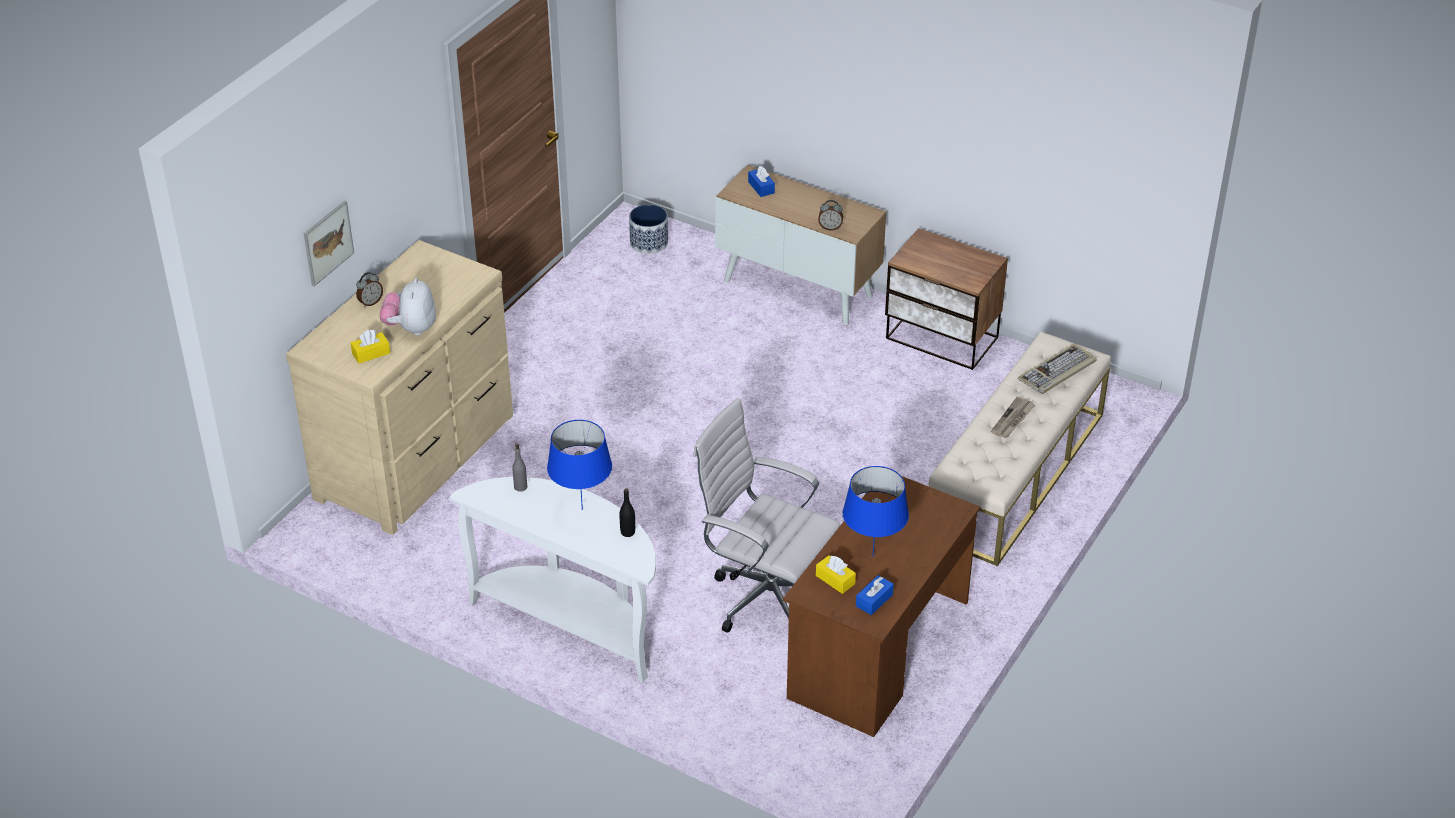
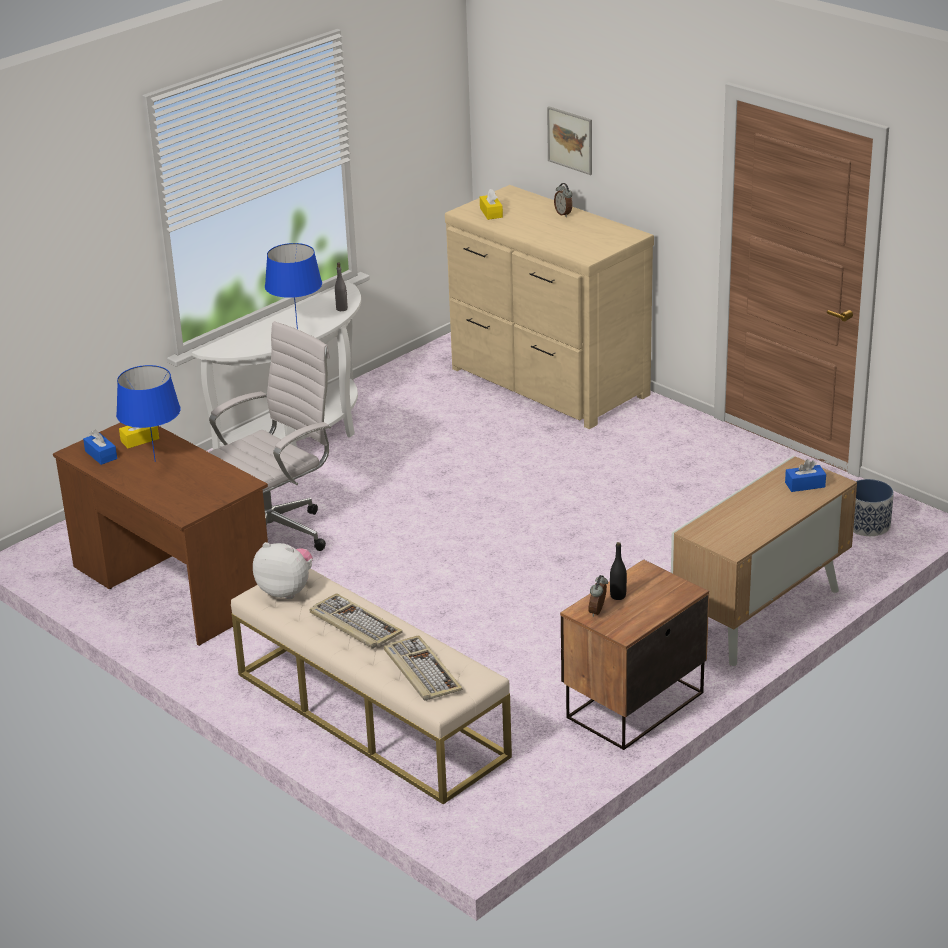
camera: 105 degrees right, 10 degrees down
plush toy [379,278,436,335] -> plush toy moved to [253,542,313,599]
black bottle [619,488,635,537] -> black bottle moved to [610,542,627,600]
alarm clock [818,200,843,231] -> alarm clock moved to [588,575,608,617]
newspaper [991,396,1035,438] -> keyboard [309,593,403,649]

